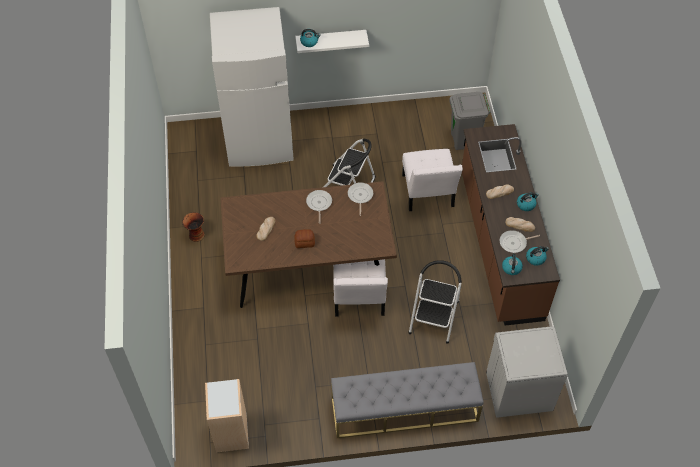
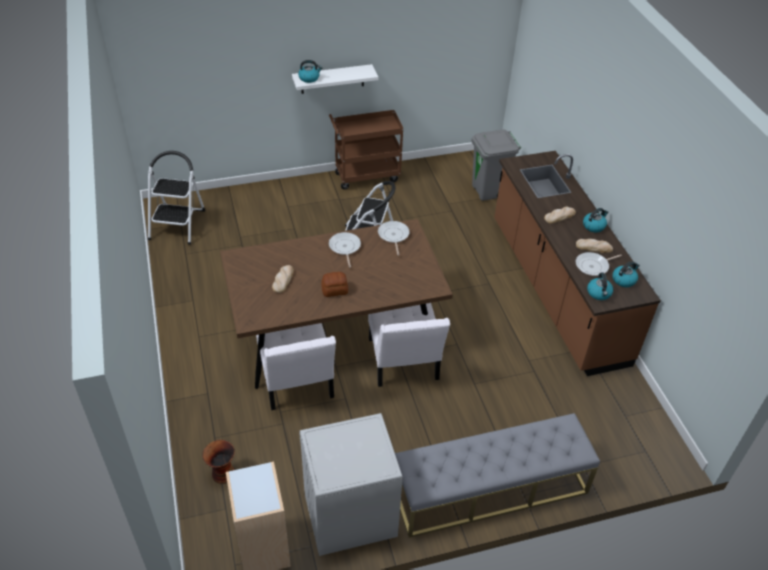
camera: 10 degrees left, 10 degrees down
vase [182,212,205,242] -> vase moved to [202,440,235,484]
white fridge [210,7,294,167] -> none
white chair [402,149,463,211] -> white chair moved to [256,323,336,410]
step ladder [408,260,462,344] -> step ladder moved to [148,151,205,245]
white washing machine [486,326,568,418] -> white washing machine moved to [299,413,403,556]
none -> brown cart [329,110,403,190]

